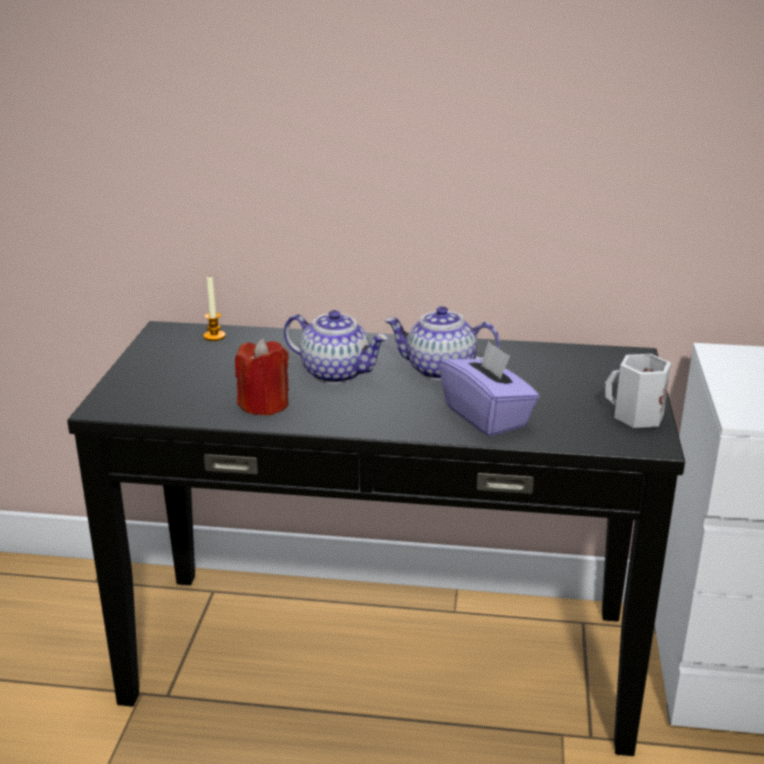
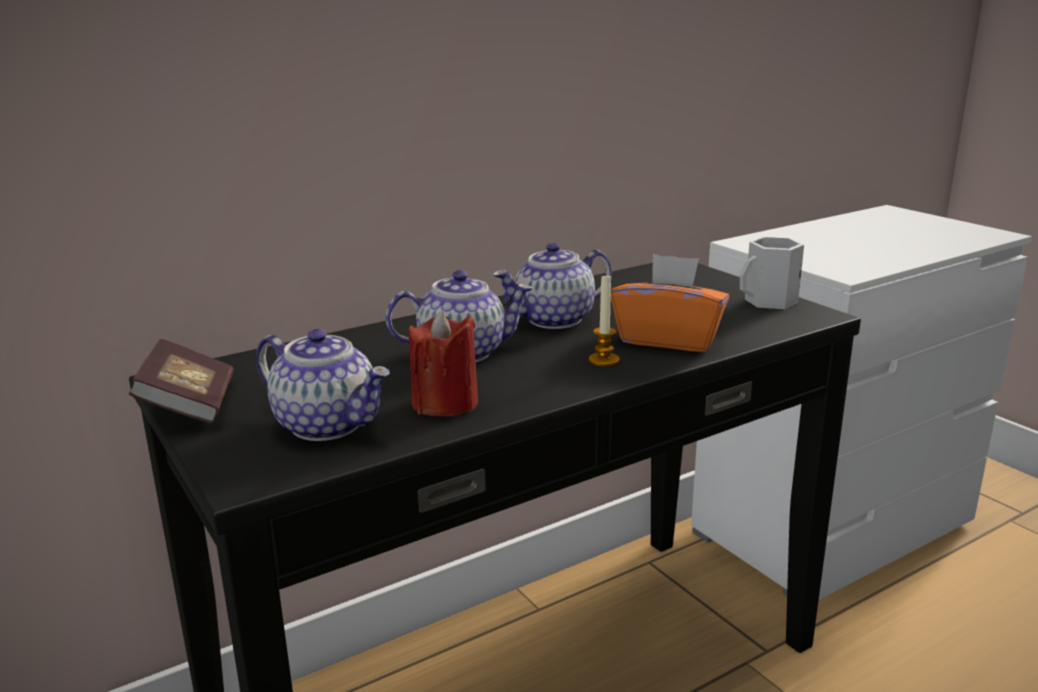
camera: 40 degrees left, 5 degrees down
candle [203,275,226,341] -> candle moved to [589,276,620,367]
purple tissue box [439,341,540,437] -> orange tissue box [610,254,729,352]
none -> book [129,338,234,423]
none -> teapot [256,329,390,441]

